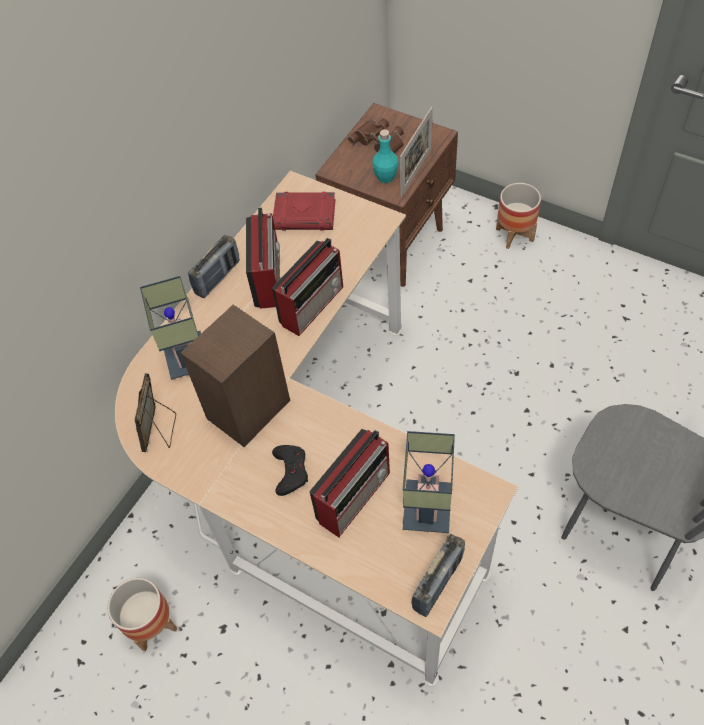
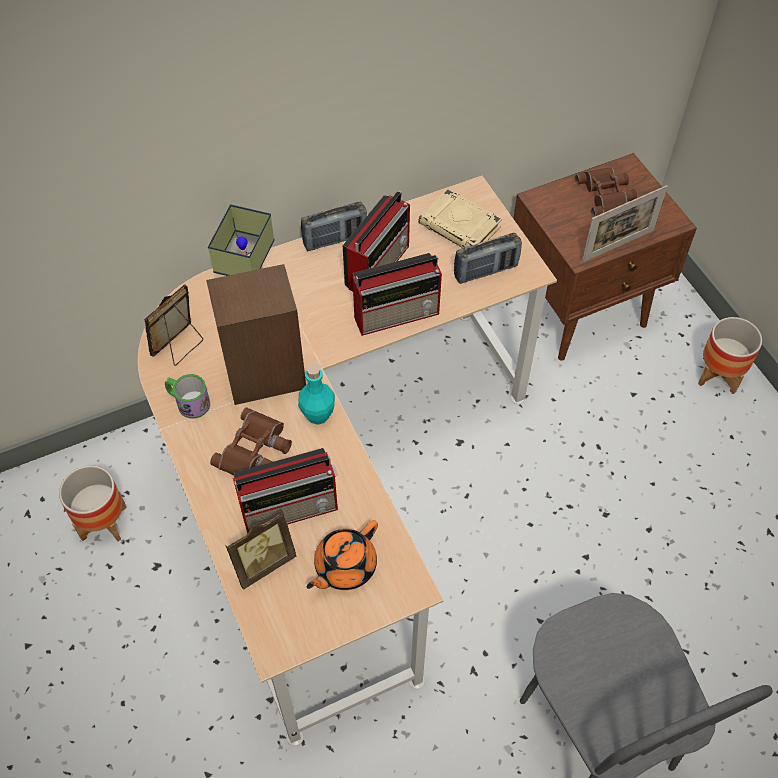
camera: 30 degrees right, 0 degrees up
black game controller [272,445,308,496] -> brown binoculars [210,408,292,475]
red book [273,192,335,231] -> beige book [418,189,502,248]
turquoise bottle [373,129,398,183] -> turquoise bottle moved to [298,363,335,425]
table lamp [403,431,455,533] -> orange teapot [306,520,378,590]
radio [411,534,465,617] -> radio moved to [454,233,522,284]
none -> mug [165,374,210,419]
none -> picture frame [225,511,296,590]

